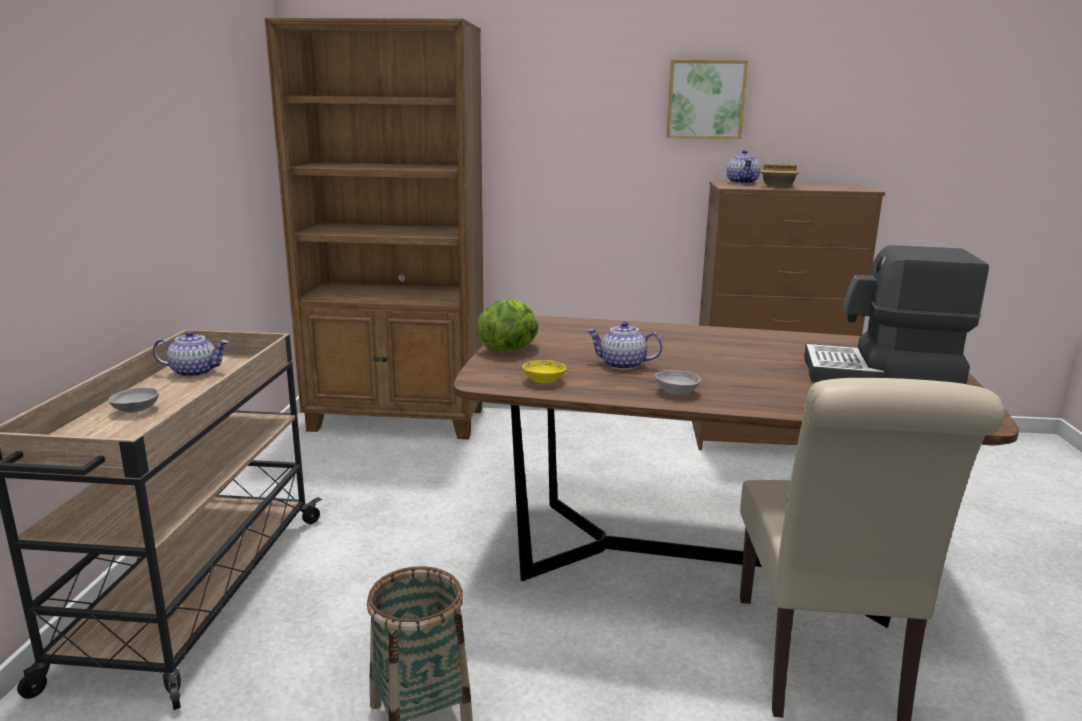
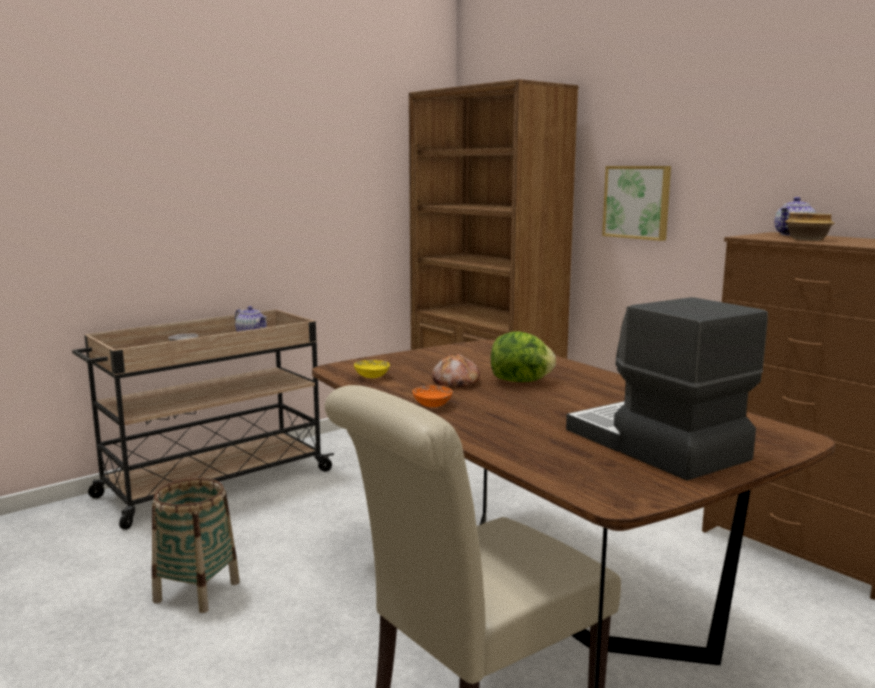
camera: 45 degrees right, 5 degrees down
lettuce [477,299,539,352] -> lettuce moved to [491,331,556,382]
teapot [587,321,663,370] -> bread [432,353,480,387]
grey bowl [655,370,701,394] -> orange bowl [412,385,453,407]
picture [666,60,748,139] -> picture moved to [602,166,671,241]

